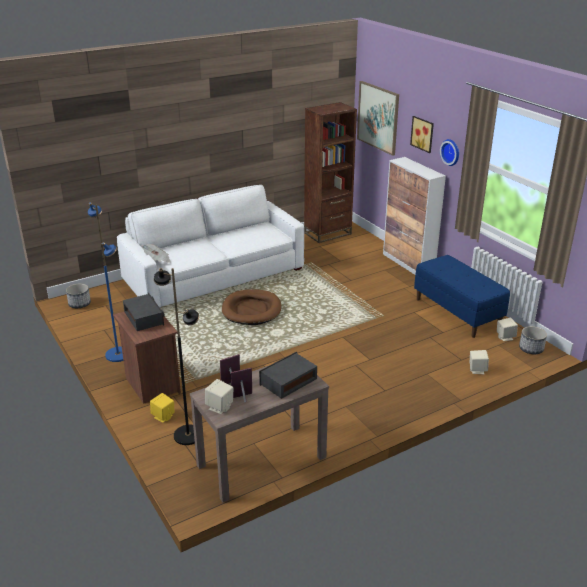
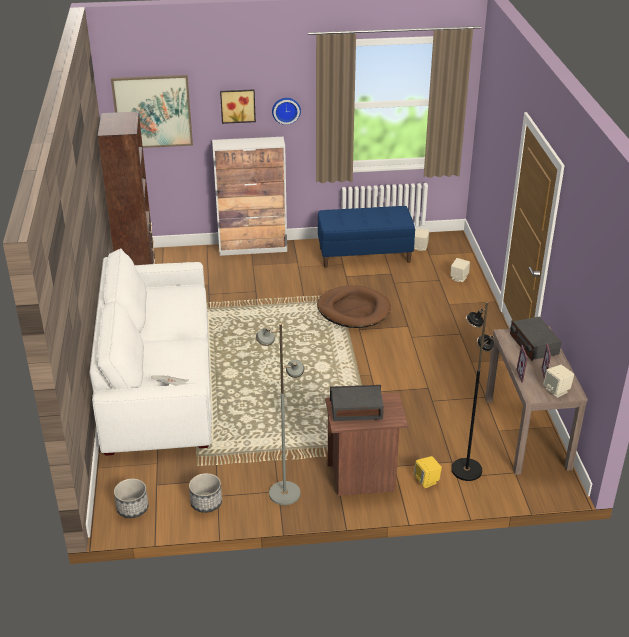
camera: 65 degrees left, 5 degrees up
blue floor lamp [88,202,123,362] -> grey floor lamp [256,323,304,505]
brown dog bed [222,289,282,325] -> brown dog bed moved to [317,285,391,328]
planter [519,326,547,354] -> planter moved to [189,473,222,513]

